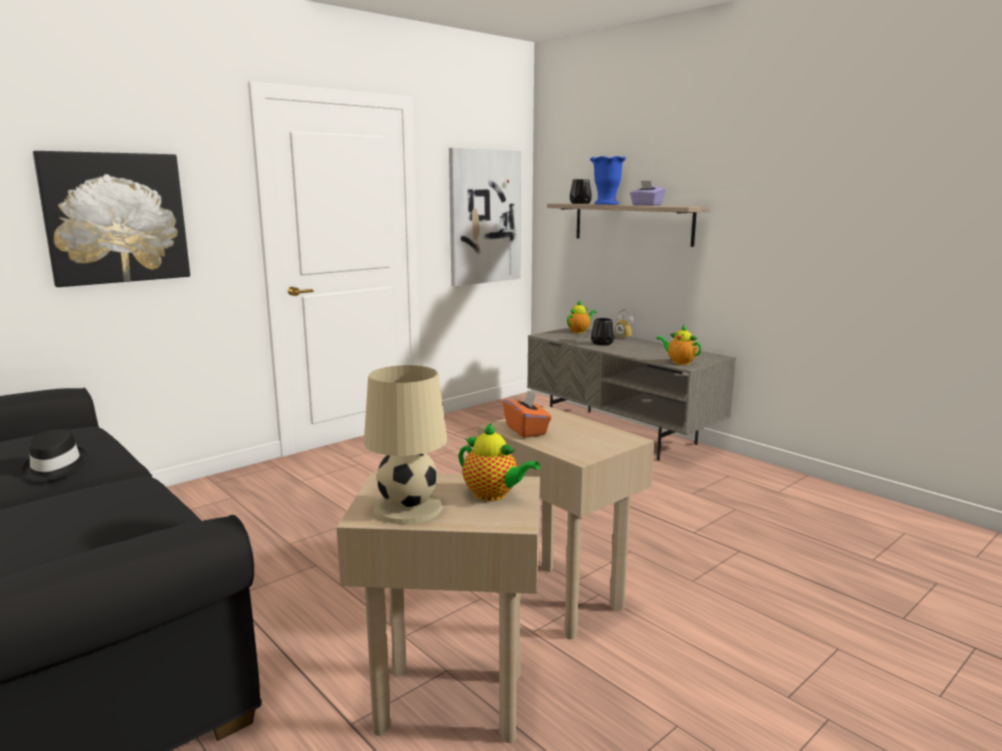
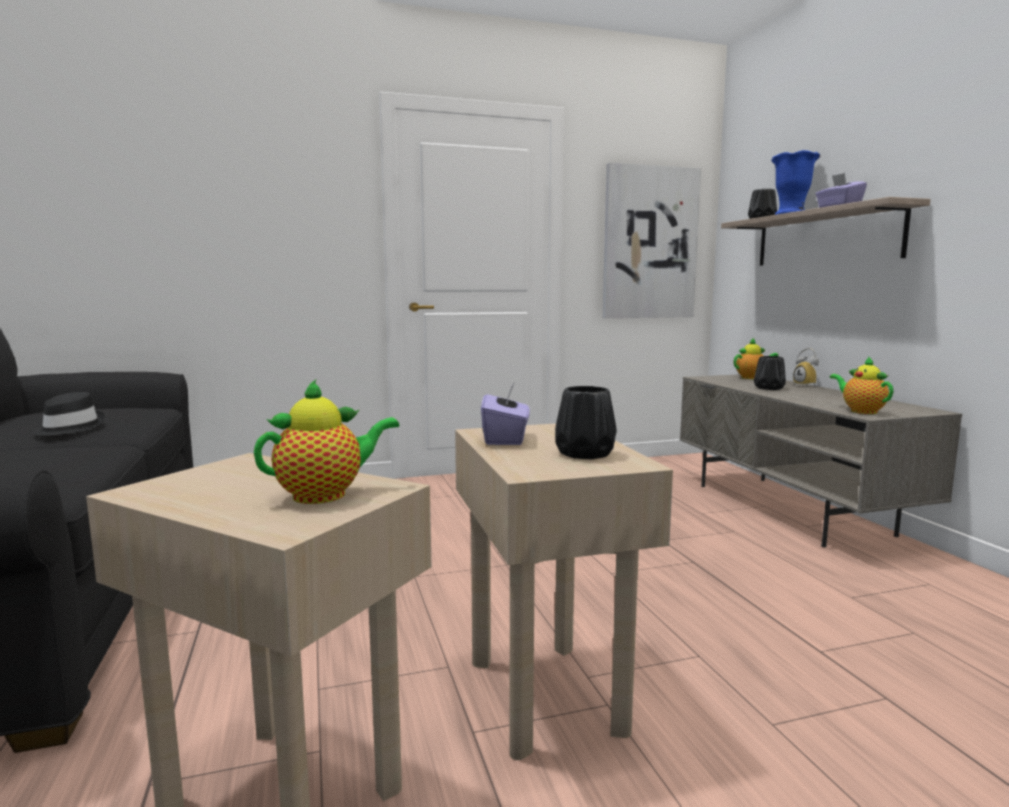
camera: 25 degrees right, 5 degrees down
picture [33,151,190,287] -> none
beige table lamp [364,365,447,524] -> none
teapot [459,423,540,501] -> teapot turned 90 degrees counterclockwise [254,380,399,504]
orange tissue box [503,390,552,438] -> purple tissue box [481,382,530,445]
none -> black vase [555,386,617,459]

